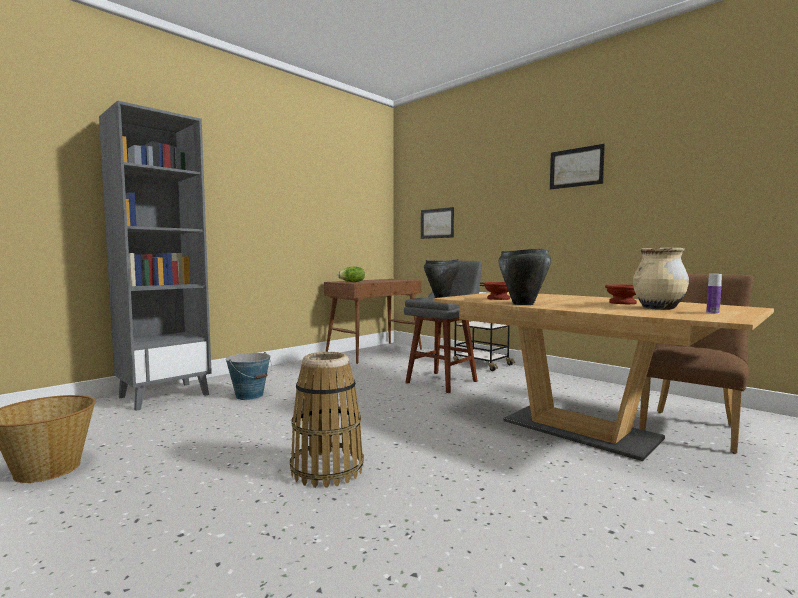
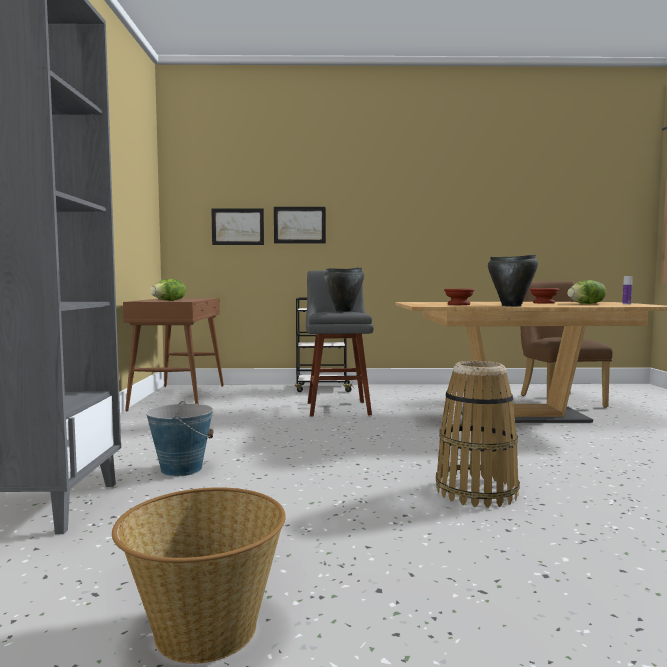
camera: 45 degrees left, 0 degrees up
picture [550,144,605,189] -> picture moved to [274,207,326,243]
beige vase [633,248,689,310] -> lettuce [567,280,606,304]

